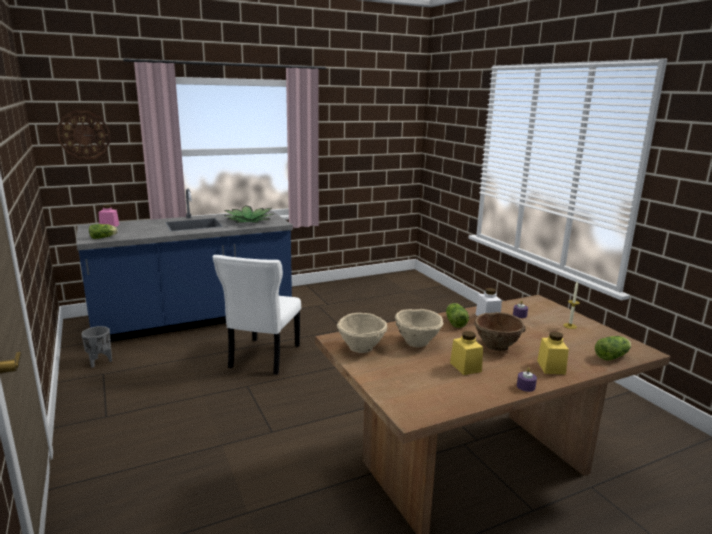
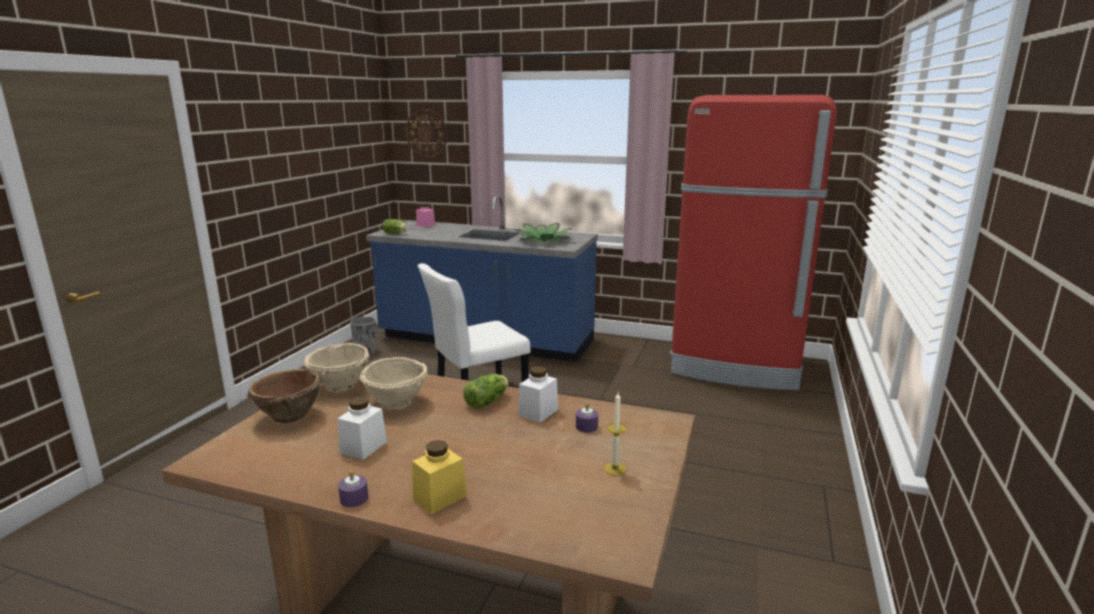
camera: 45 degrees right, 0 degrees up
yellow jar [450,331,483,375] -> white jar [337,397,387,460]
brown bowl [474,312,525,351] -> brown bowl moved to [247,369,322,423]
lettuce [595,336,631,360] -> none
none -> red fridge [670,95,837,390]

